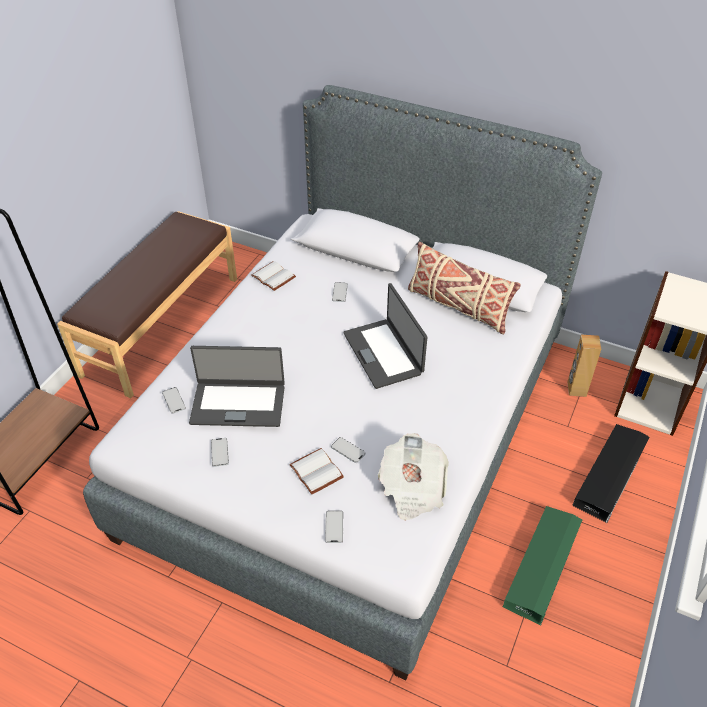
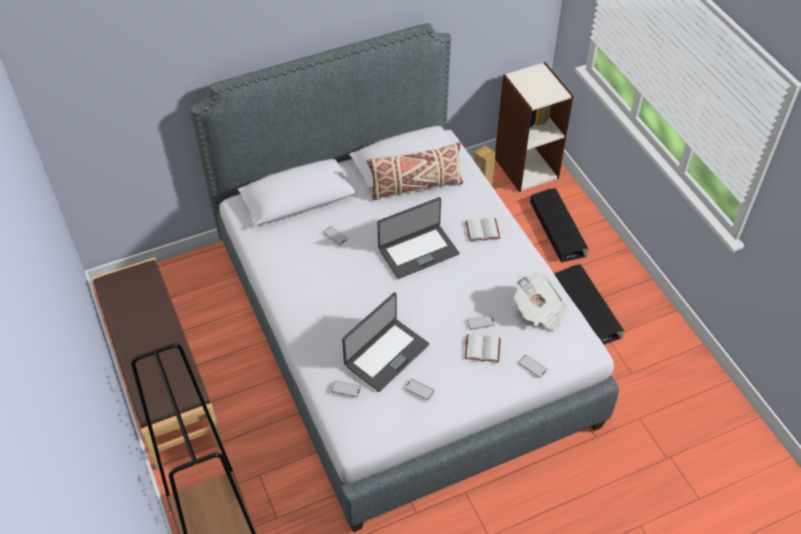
camera: 50 degrees left, 5 degrees up
white book [251,261,296,291] -> white book moved to [465,217,500,241]
laptop [344,283,427,389] -> laptop turned 45 degrees counterclockwise [377,197,459,279]
green storage box [503,506,583,626] -> black storage box [555,264,624,344]

